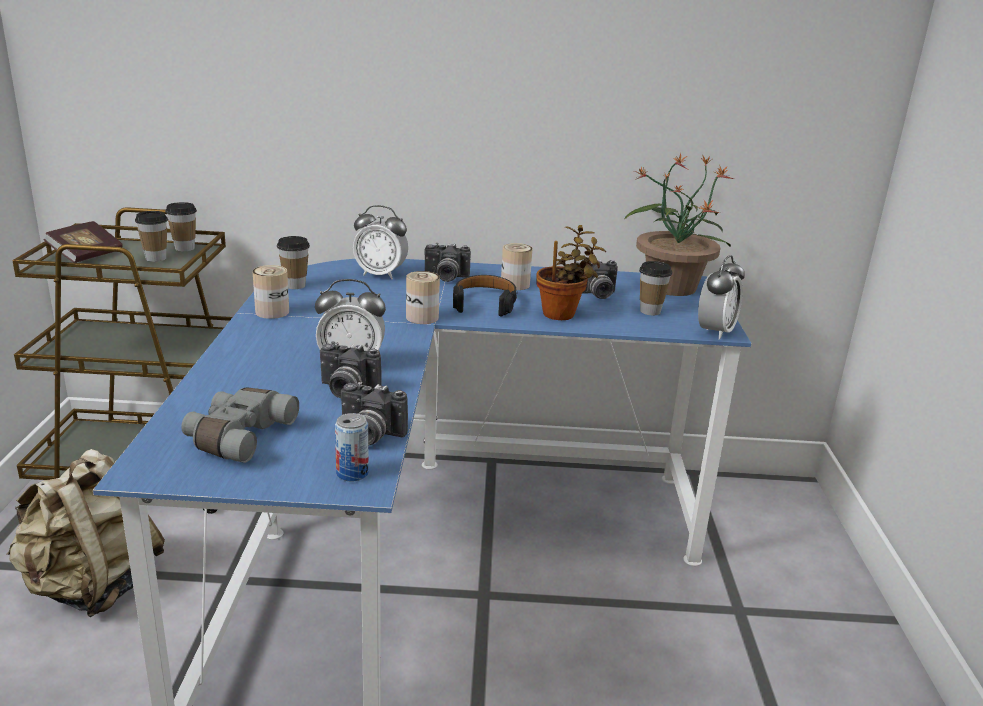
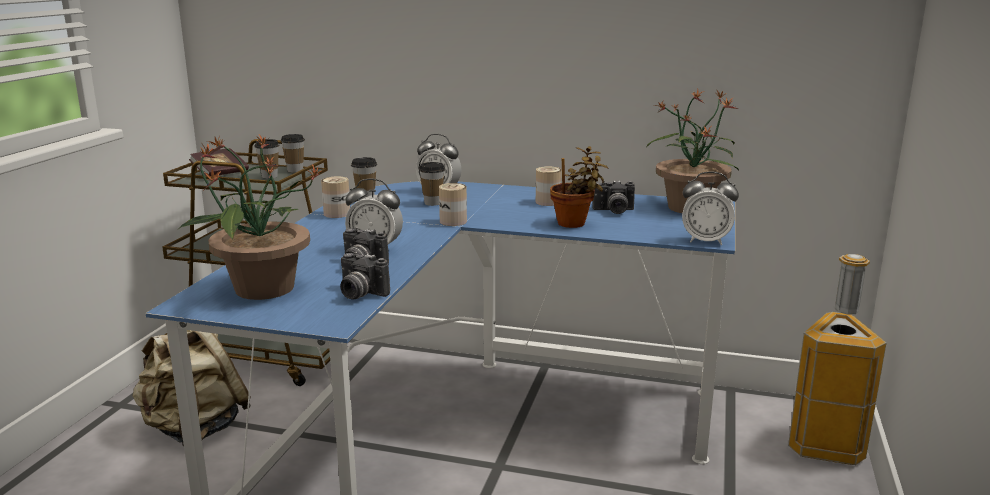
camera: 15 degrees right, 5 degrees down
grey binoculars [181,387,299,463] -> potted plant [177,135,321,300]
can [335,413,369,482] -> none
camera [425,243,471,282] -> none
black headphones [453,275,517,317] -> none
cup [639,261,672,315] -> cup moved to [419,162,445,206]
alarm clock [698,255,745,340] -> alarm clock turned 60 degrees clockwise [682,172,739,245]
none -> trash can [788,254,886,465]

